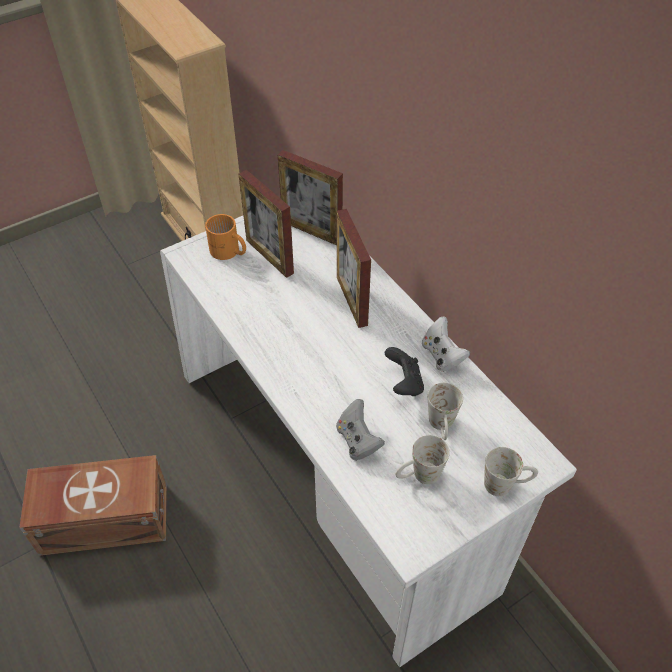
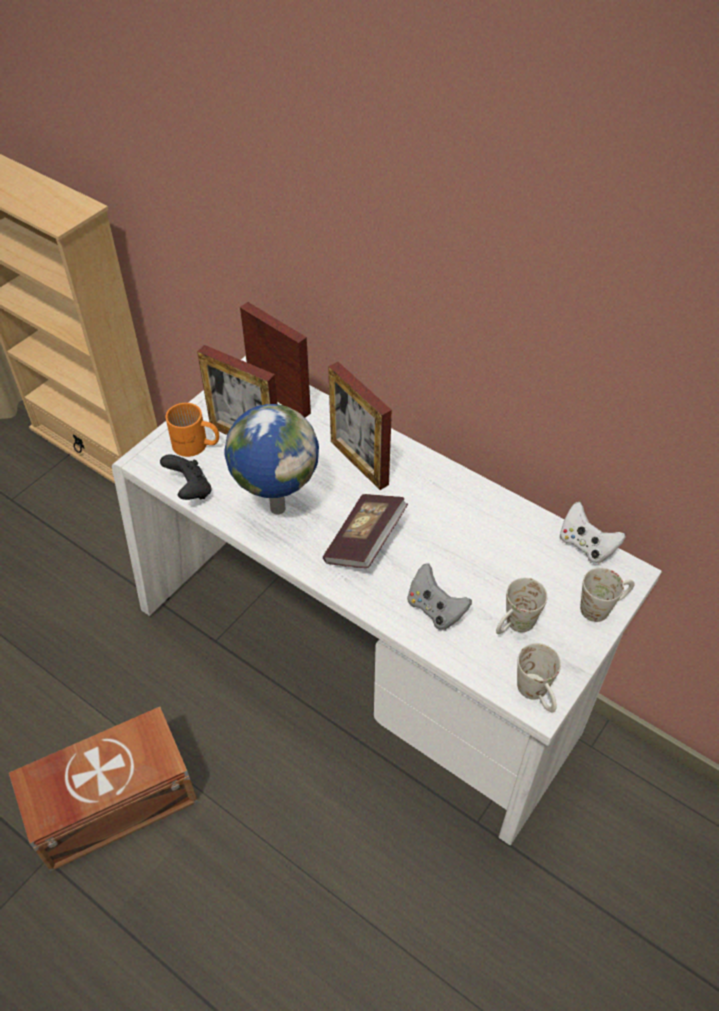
camera: 20 degrees left, 0 degrees up
picture frame [278,150,343,245] -> picture frame turned 150 degrees counterclockwise [240,302,311,418]
black game controller [385,347,424,396] -> black game controller moved to [160,455,212,500]
white game controller [422,317,470,372] -> white game controller moved to [560,502,626,564]
white mug [428,382,463,440] -> white mug moved to [517,643,561,712]
none -> globe [224,404,319,514]
none -> book [323,494,408,568]

